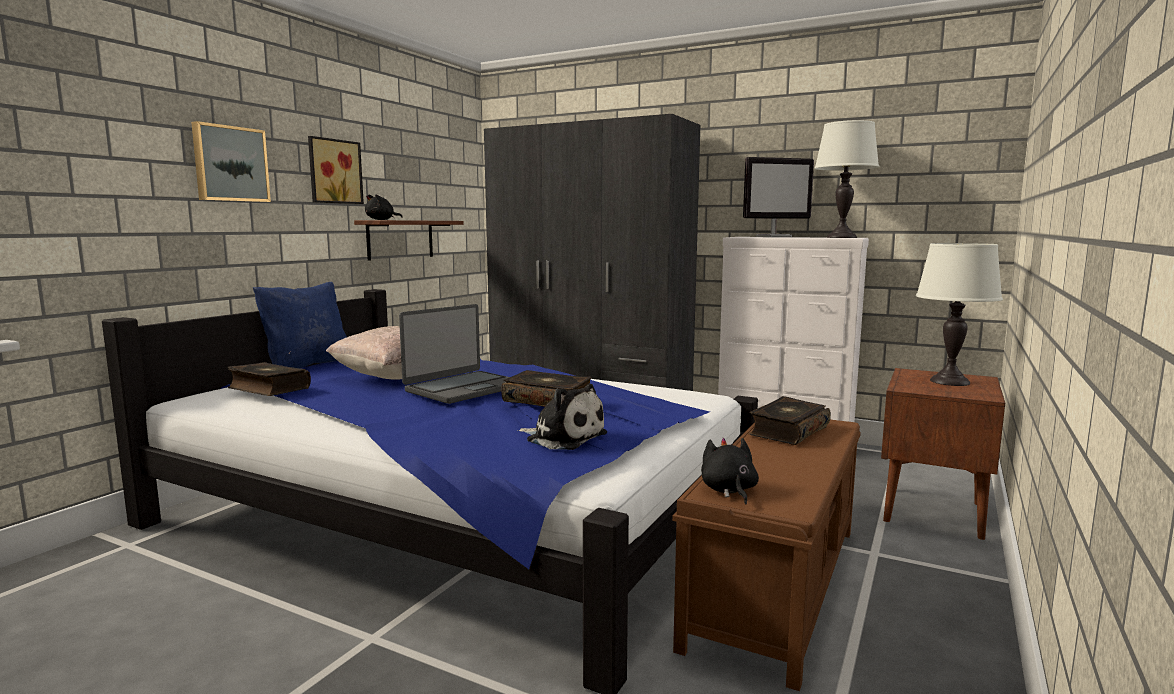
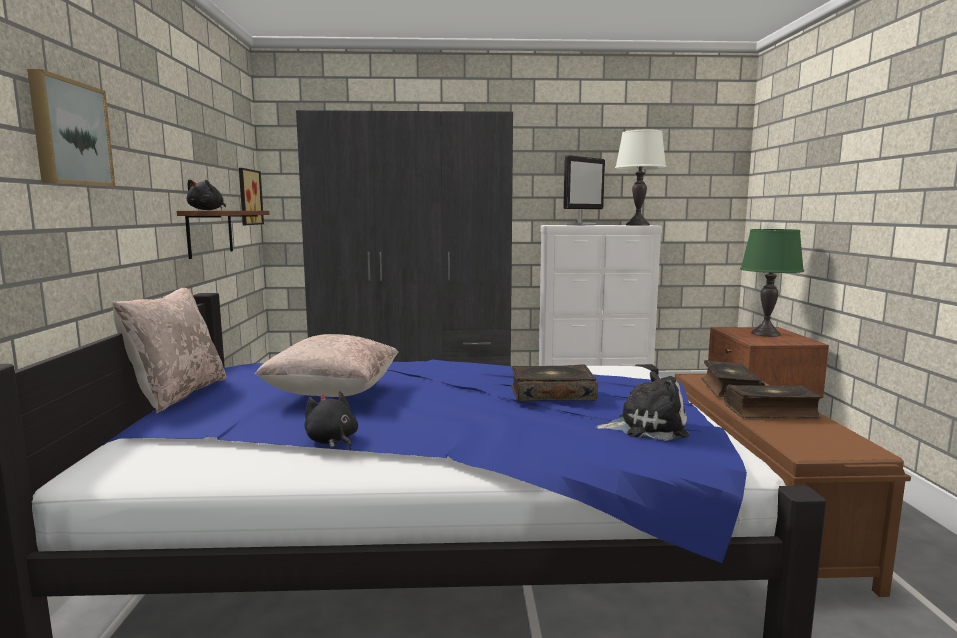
camera: 30 degrees left, 0 degrees up
book [228,362,311,396] -> book moved to [724,385,823,418]
blue pillow [253,282,347,368] -> beige pillow [112,288,227,413]
picture [308,136,364,204] -> picture moved to [239,168,264,225]
laptop [399,304,509,404] -> none
black plush toy [701,438,759,505] -> black plush toy moved to [304,391,358,450]
white table lamp [916,243,1003,386] -> green table lamp [740,229,804,337]

